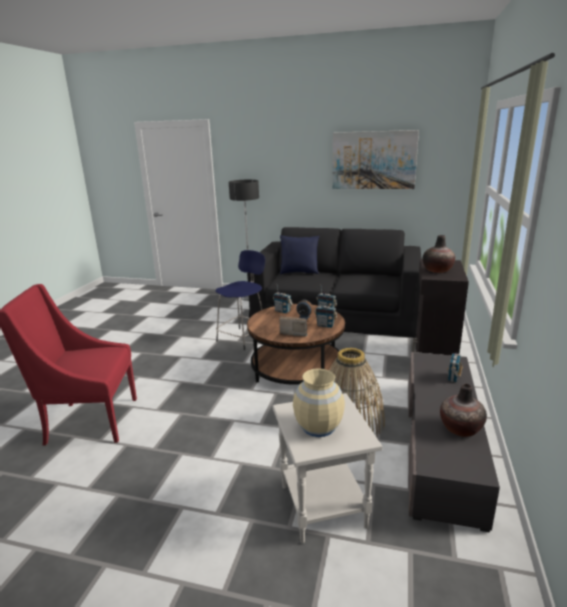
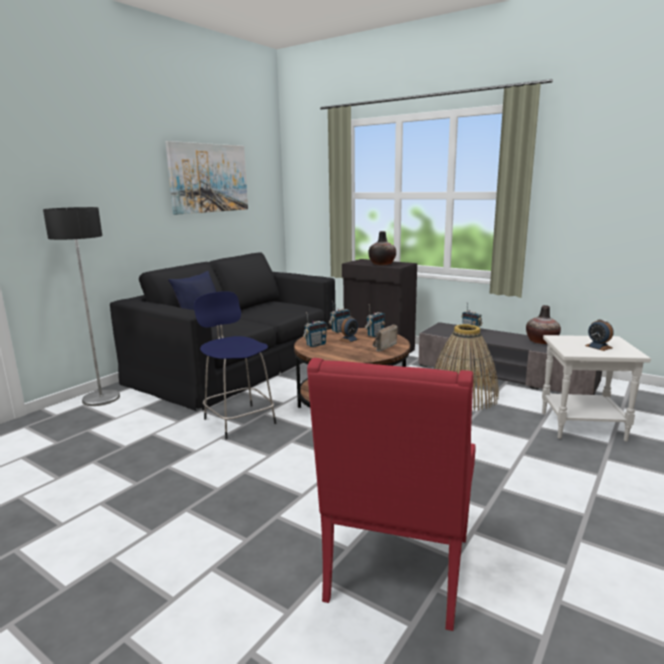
camera: 70 degrees left, 5 degrees down
beige vase [293,368,345,437] -> alarm clock [585,319,614,351]

